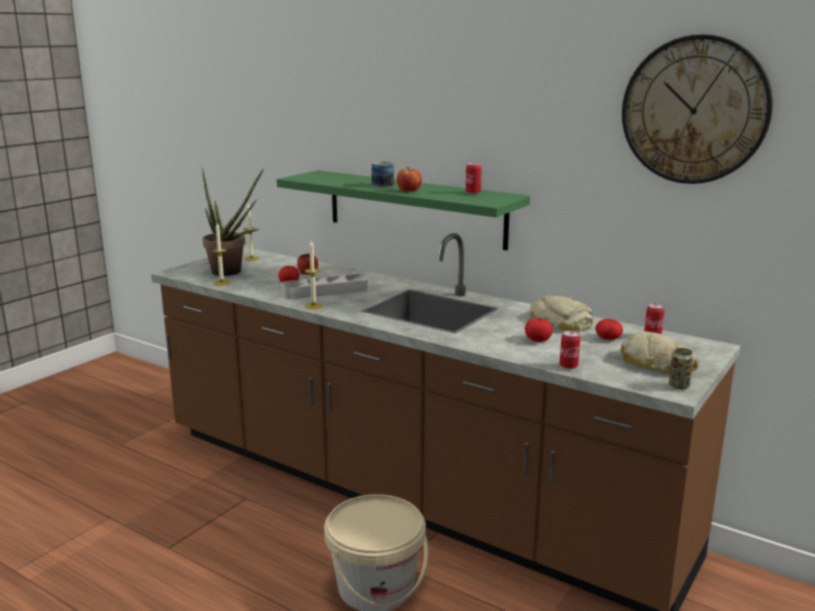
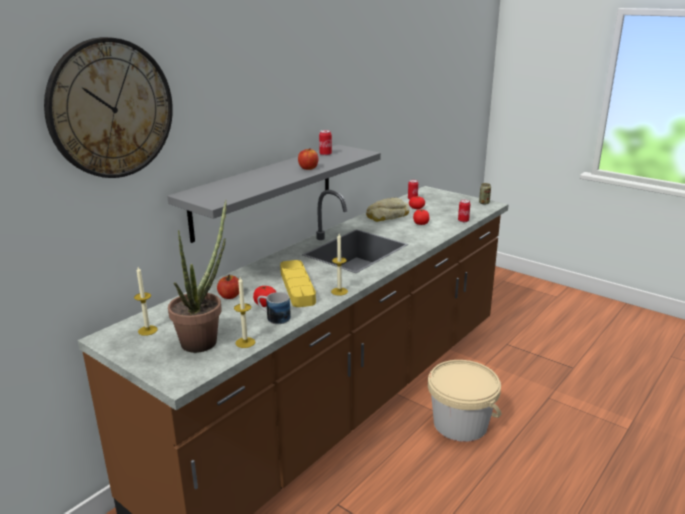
camera: 85 degrees left, 5 degrees up
green shelf [277,170,530,250] -> grey shelf [167,145,381,243]
grey tray [281,274,368,299] -> yellow tray [280,260,316,307]
mug [372,161,394,188] -> mug moved to [258,292,291,324]
bread [621,331,700,374] -> none
wall clock [622,35,773,184] -> wall clock moved to [44,37,173,178]

